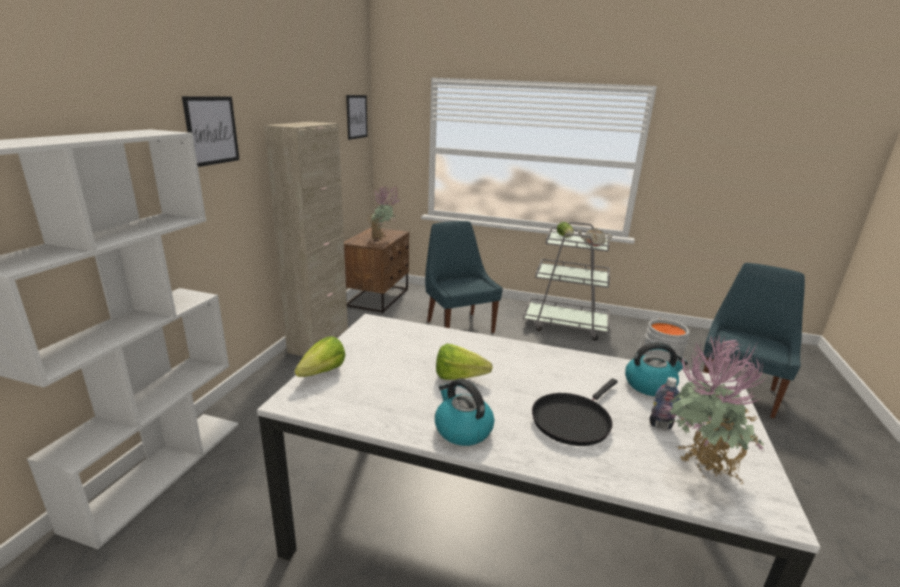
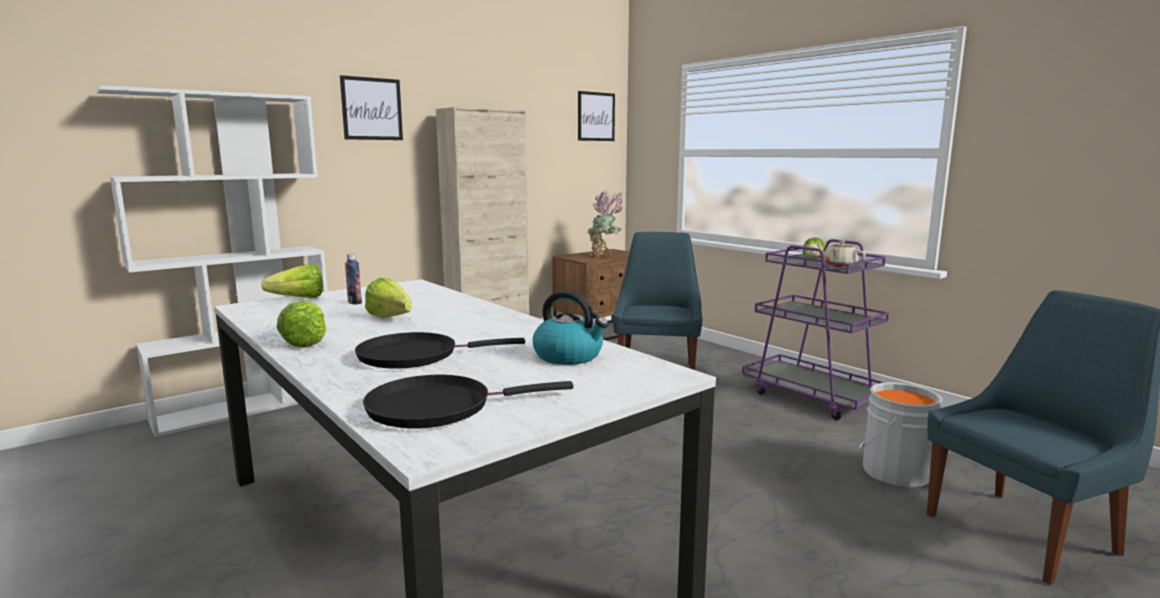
camera: 35 degrees right, 10 degrees down
kettle [435,378,494,446] -> lettuce [277,301,326,348]
grey cart [523,222,610,341] -> purple cart [742,239,889,420]
bottle [649,377,681,430] -> bottle moved to [345,254,362,305]
potted plant [664,334,765,484] -> black frying pan [363,375,574,428]

